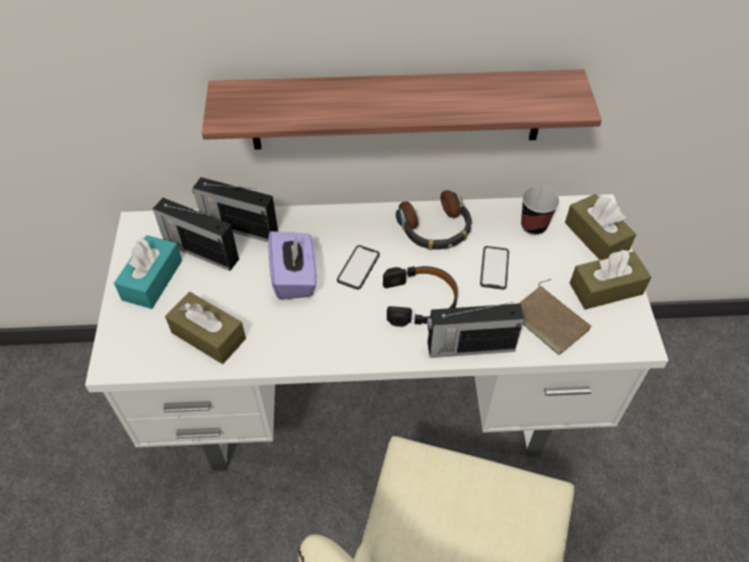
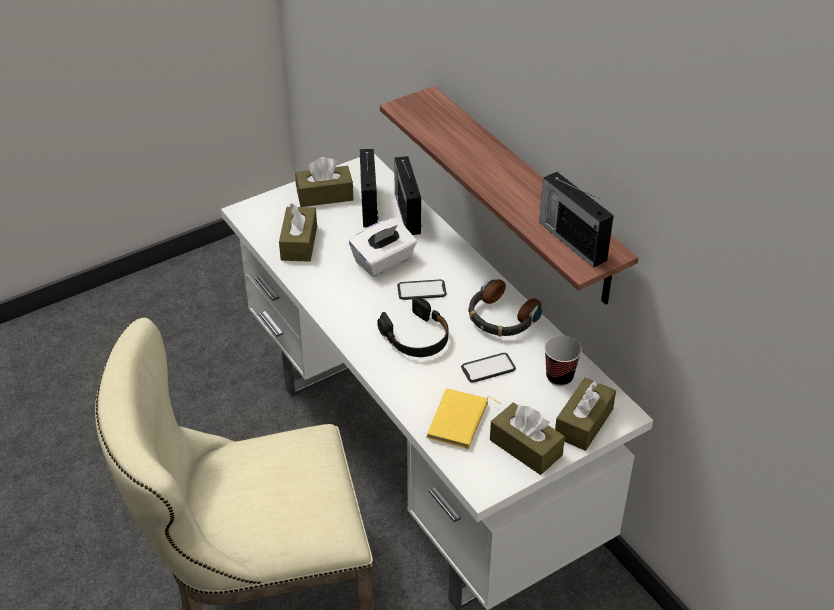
camera: 60 degrees right, 10 degrees down
turquoise tissue box [114,235,182,309] -> brown tissue box [295,157,353,207]
purple tissue box [268,231,317,300] -> white tissue box [349,218,417,277]
radio [427,302,524,358] -> radio moved to [539,172,614,268]
brown book [518,279,591,355] -> yellow book [426,388,502,449]

